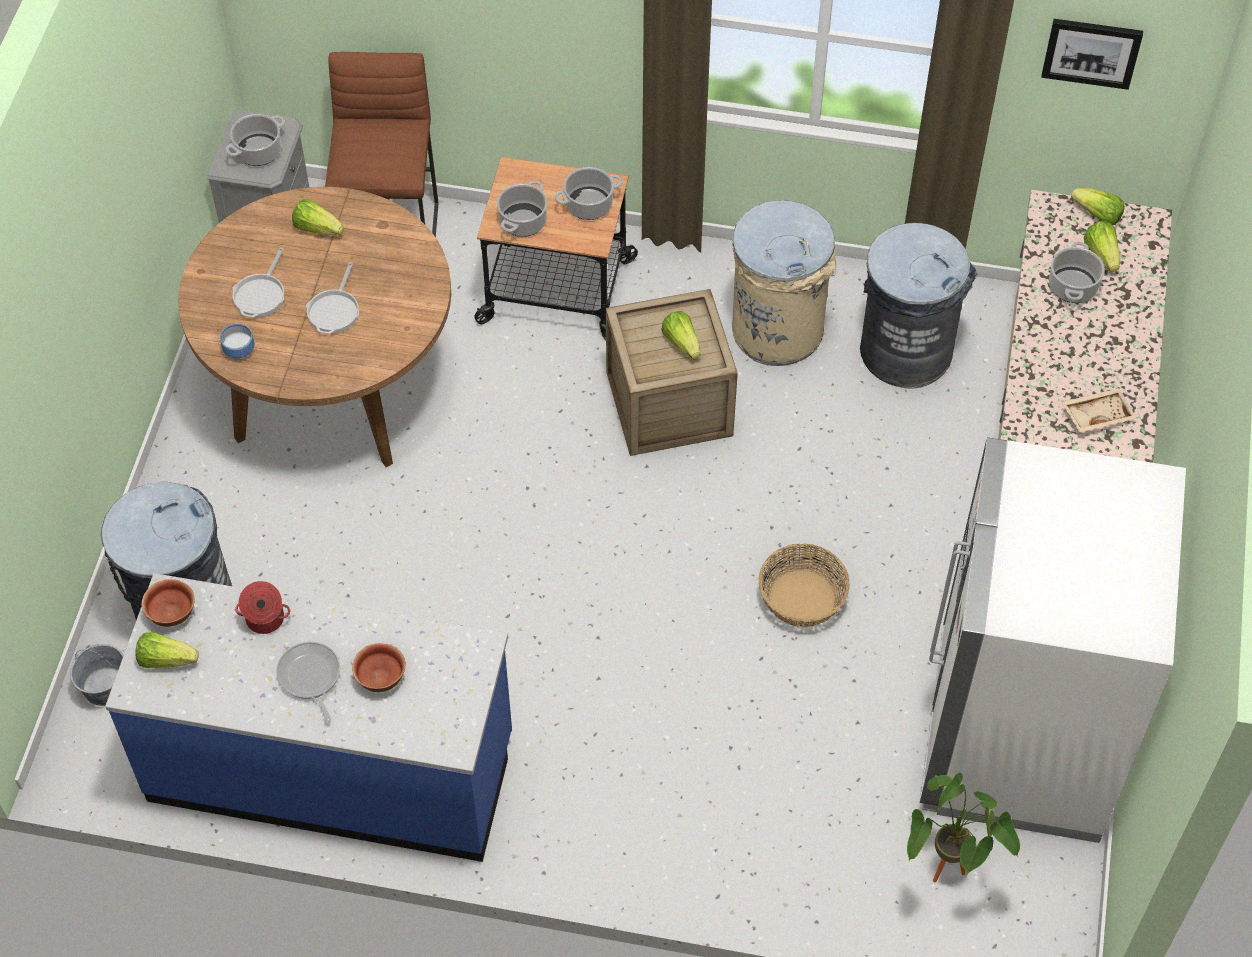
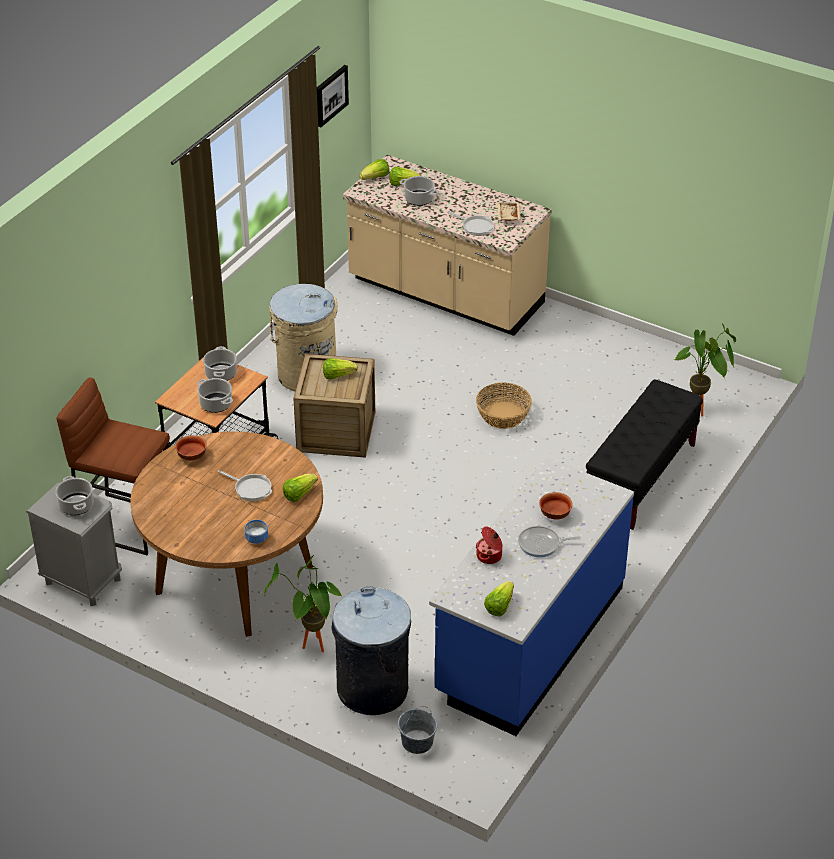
camera: 70 degrees left, 15 degrees down
bowl [141,579,195,627] -> bowl moved to [175,435,207,461]
frying pan [232,248,284,318] -> frying pan moved to [447,211,495,236]
lettuce [292,199,344,235] -> lettuce moved to [283,474,318,502]
grey trash can [860,223,977,389] -> none
white fridge [920,437,1186,843] -> none
none -> potted plant [264,555,343,652]
none -> black bench [586,380,703,530]

